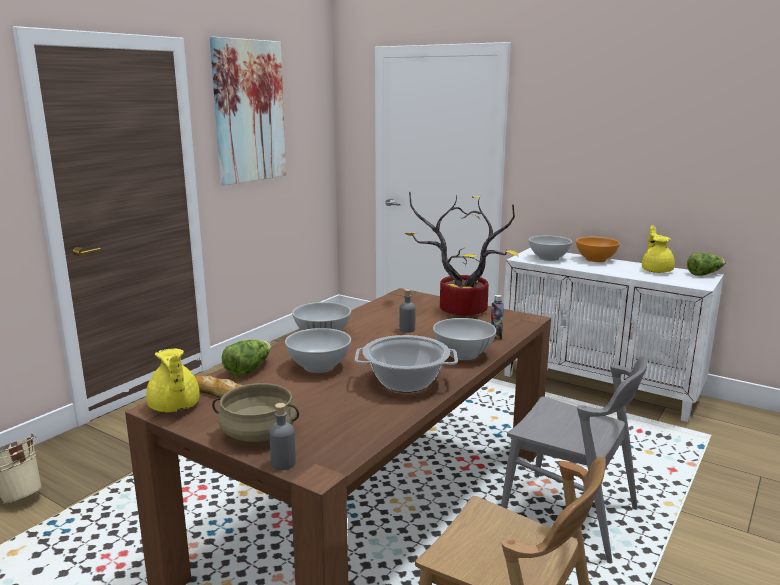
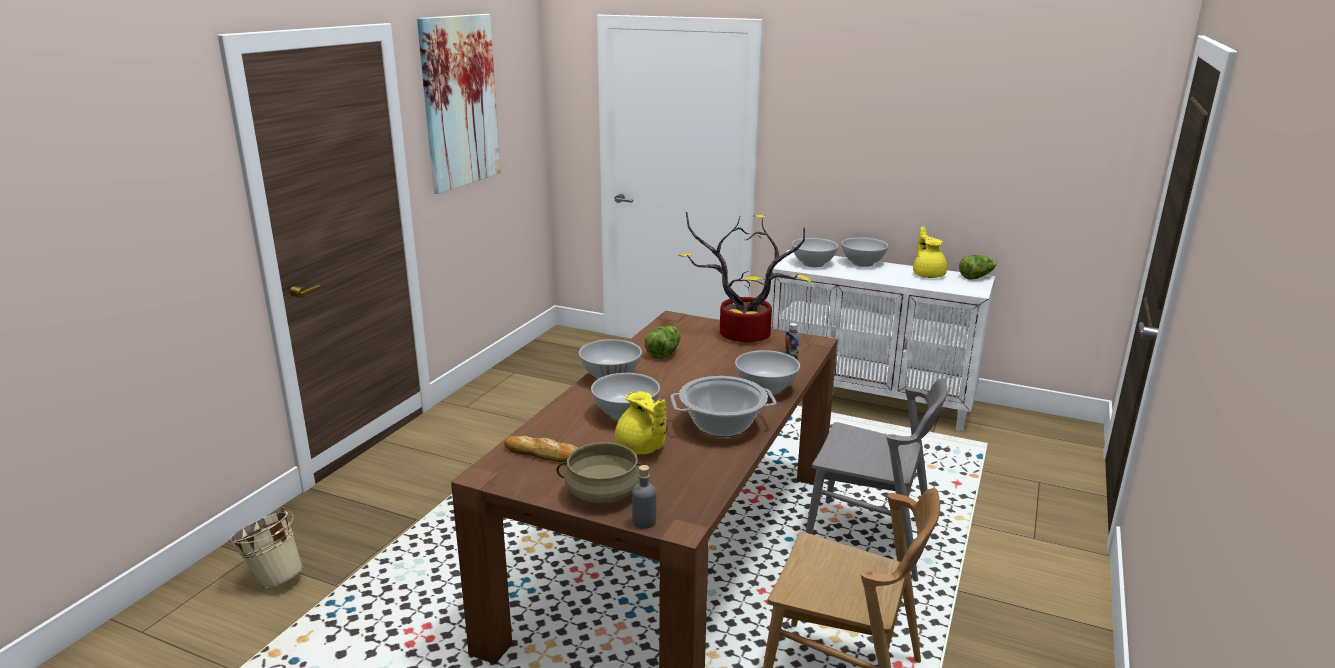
camera: 10 degrees left, 5 degrees up
yellow teapot [146,348,200,412] -> yellow teapot moved to [615,391,666,454]
lettuce [222,340,271,377] -> lettuce moved to [645,326,680,359]
grey bottle [399,289,416,333] -> none
orange bowl [576,237,620,262] -> white bowl [841,237,888,267]

